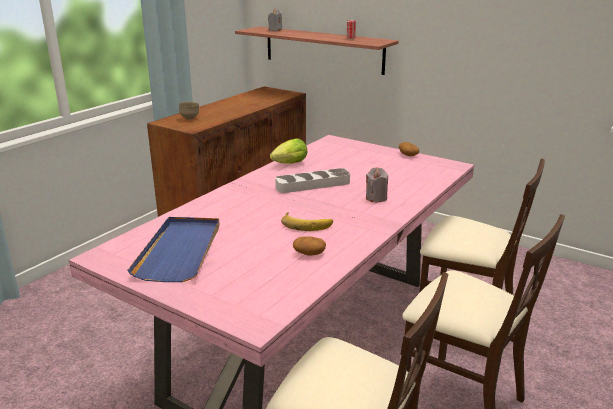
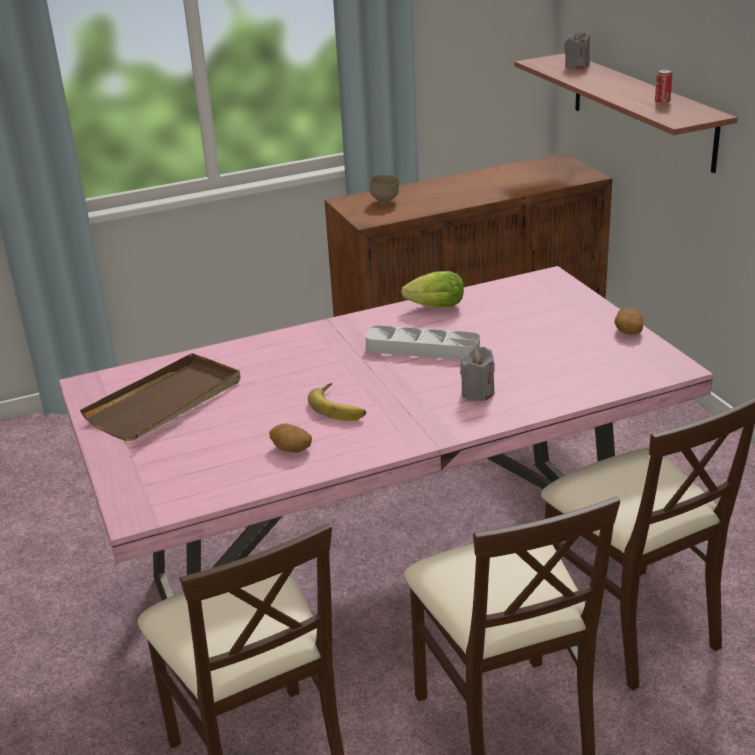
camera: 35 degrees right, 5 degrees up
blue tray [128,217,220,282] -> brown tray [80,353,241,441]

